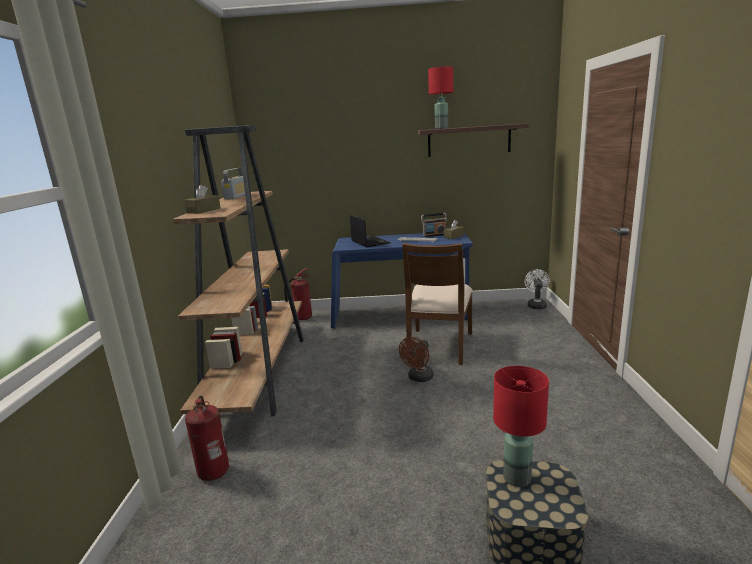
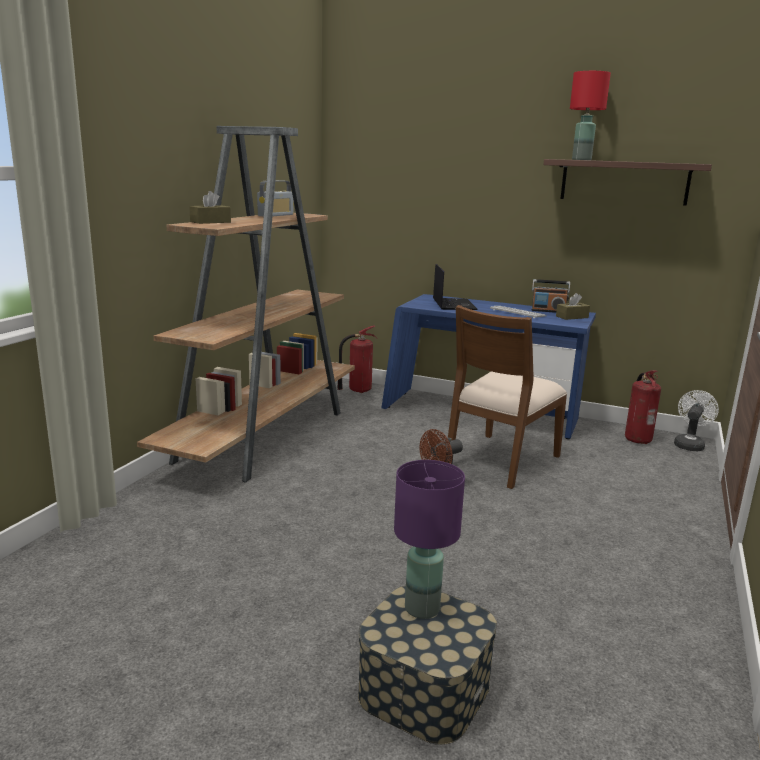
camera: 20 degrees right, 0 degrees up
fire extinguisher [185,396,229,481] -> fire extinguisher moved to [625,370,661,444]
red table lamp [493,366,549,487] -> purple table lamp [394,460,465,619]

